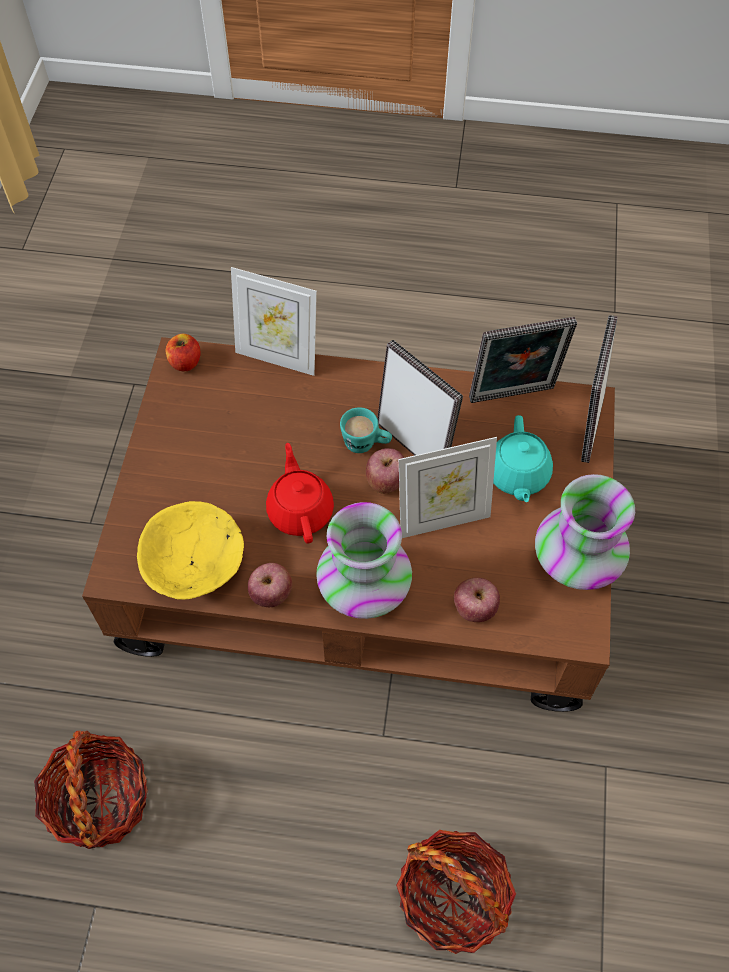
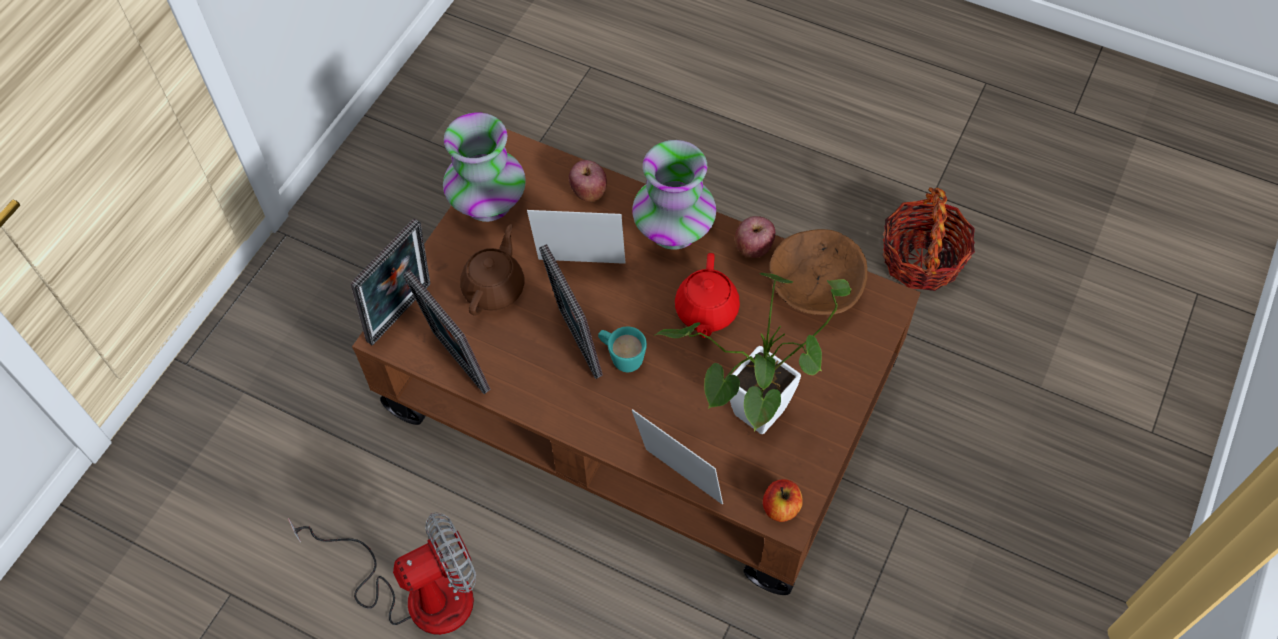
camera: 160 degrees left, 0 degrees up
yellow bowl [137,501,244,600] -> brown bowl [769,229,868,315]
apple [366,448,404,494] -> none
basket [396,830,516,954] -> none
picture frame [469,317,577,403] -> picture frame turned 135 degrees counterclockwise [403,270,491,394]
turquoise teapot [493,415,553,502] -> brown teapot [460,224,524,316]
none -> fan [288,512,476,635]
none -> potted plant [654,273,852,434]

